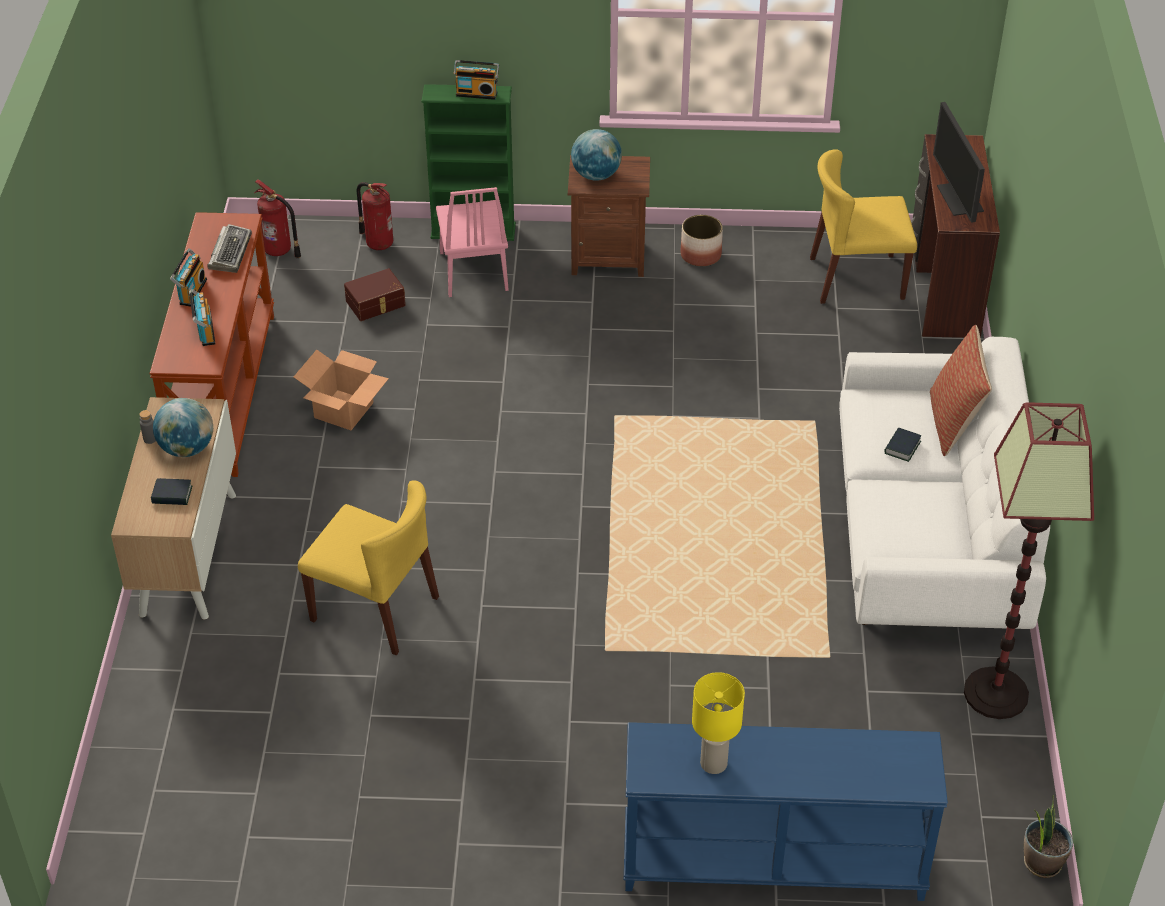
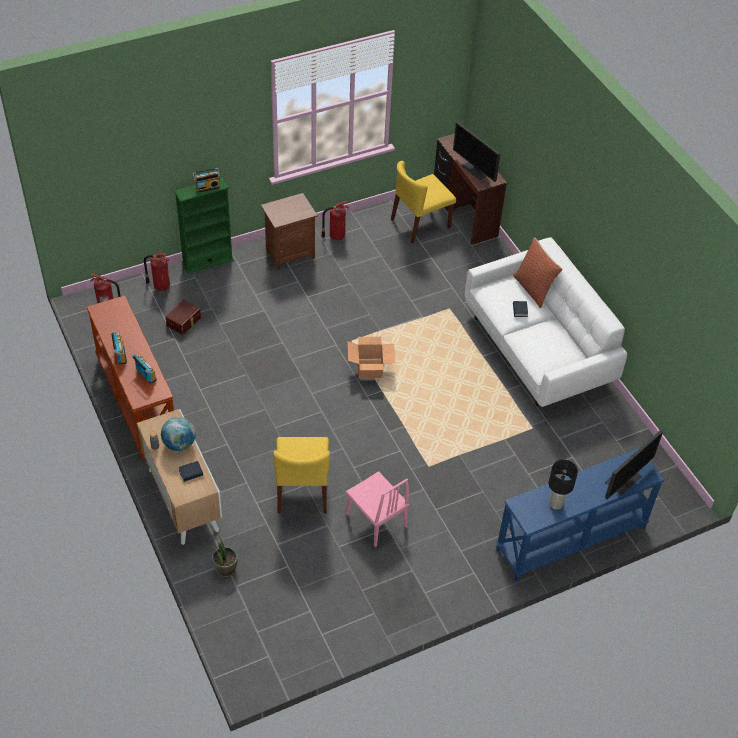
camera: 30 degrees left, 5 degrees up
keyboard [207,224,252,273] -> none
cardboard box [294,350,389,430] -> cardboard box moved to [347,337,395,379]
yellow chair [298,480,439,655] -> yellow chair turned 90 degrees clockwise [273,437,330,513]
pink chair [436,187,509,297] -> pink chair moved to [345,471,409,547]
globe [571,129,622,181] -> none
planter [681,215,723,266] -> fire extinguisher [321,201,349,240]
yellow table lamp [692,672,745,774] -> black table lamp [549,460,578,510]
floor lamp [964,402,1094,719] -> none
potted plant [1024,795,1073,878] -> potted plant moved to [212,536,238,577]
none -> monitor [605,430,663,500]

